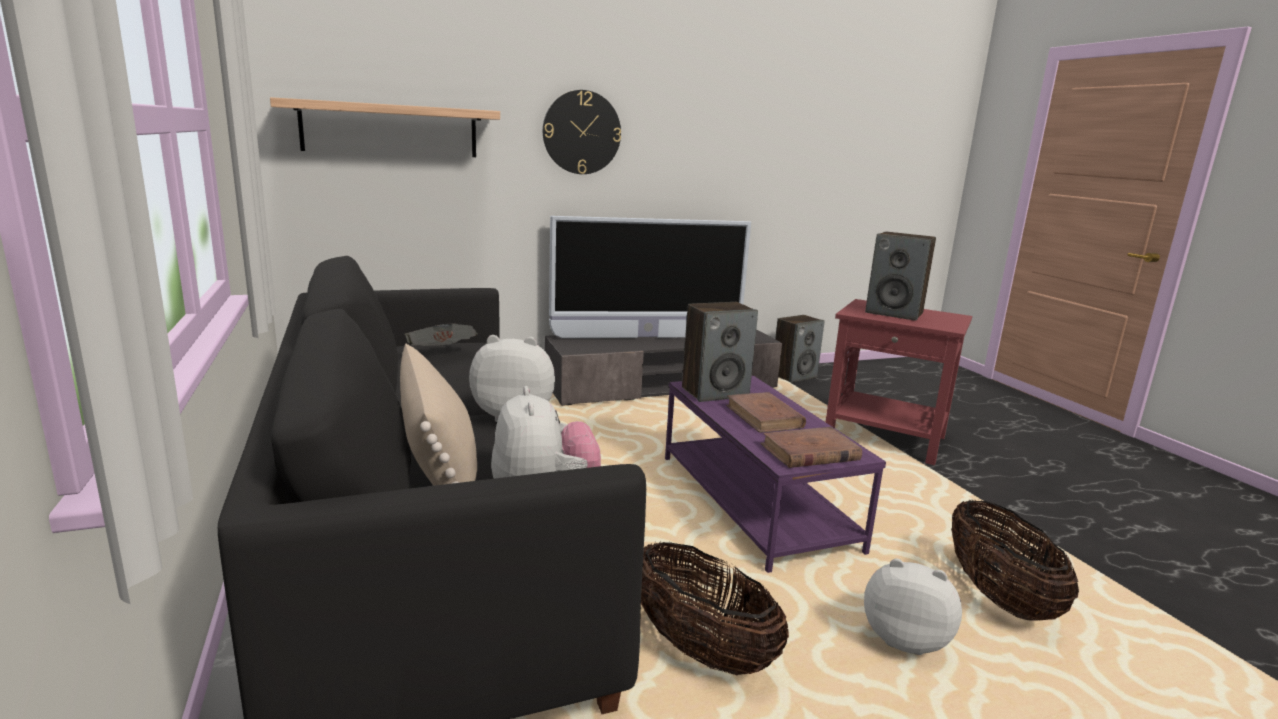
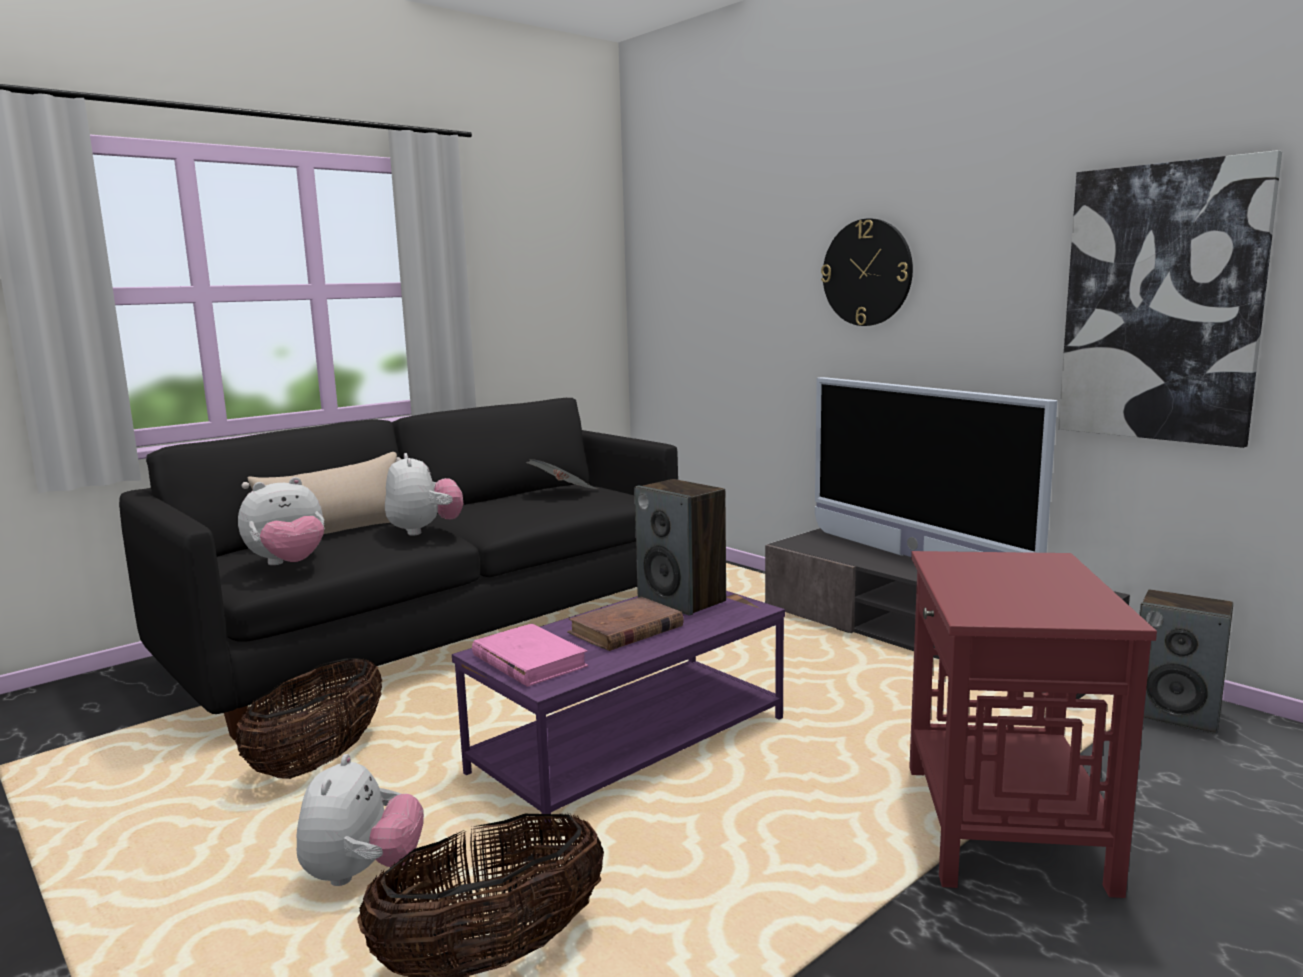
camera: 70 degrees right, 5 degrees down
shelf [270,97,500,157] -> none
brown book [760,427,862,468] -> pink book [472,624,588,687]
speaker [865,232,936,321] -> none
none -> picture [1058,150,1282,448]

